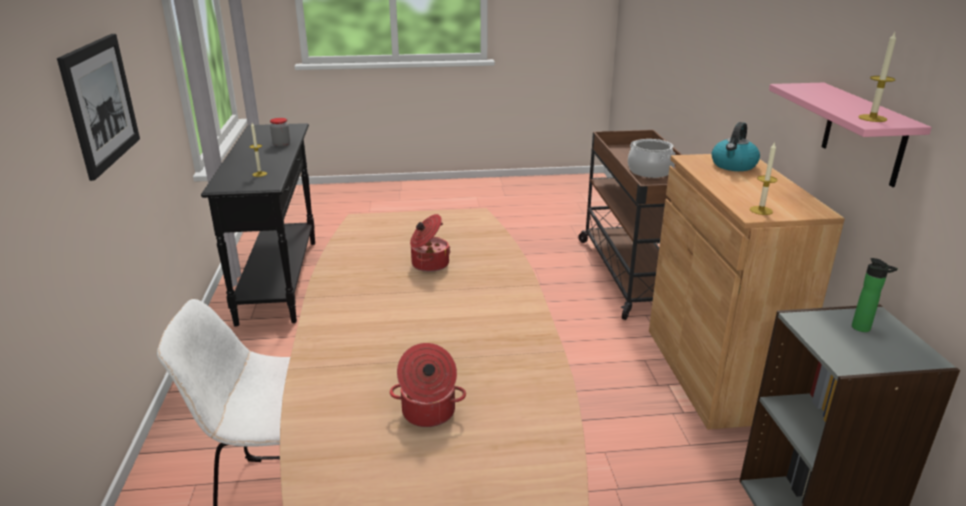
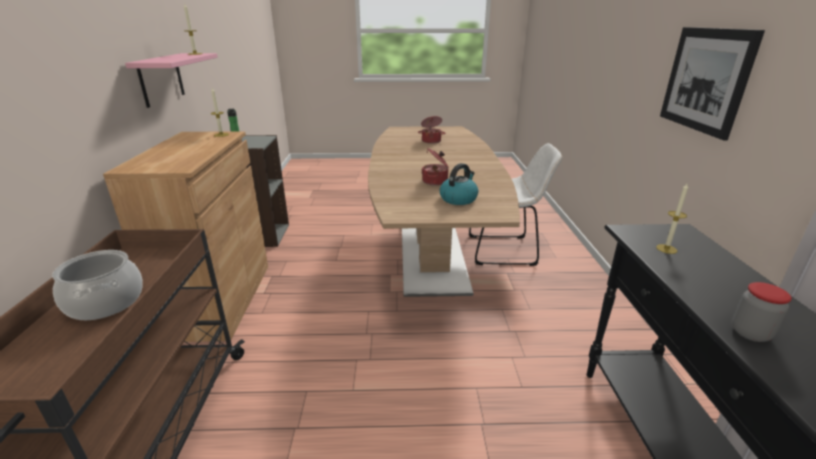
camera: 175 degrees left, 0 degrees up
kettle [712,122,760,171] -> kettle moved to [440,163,478,205]

